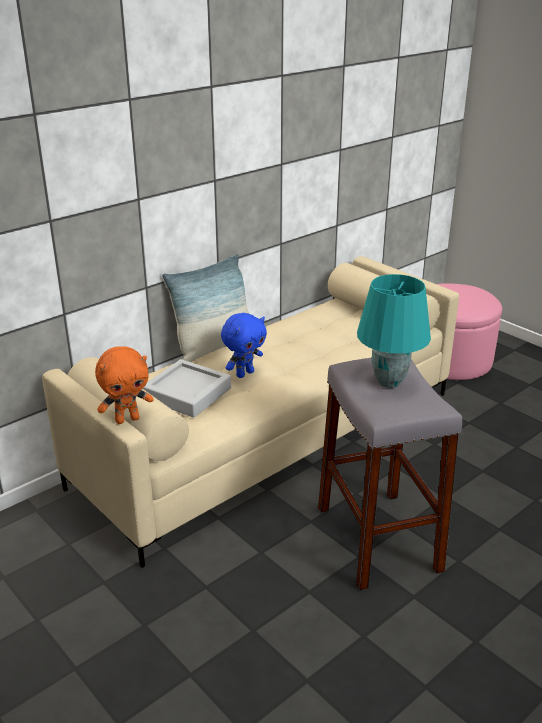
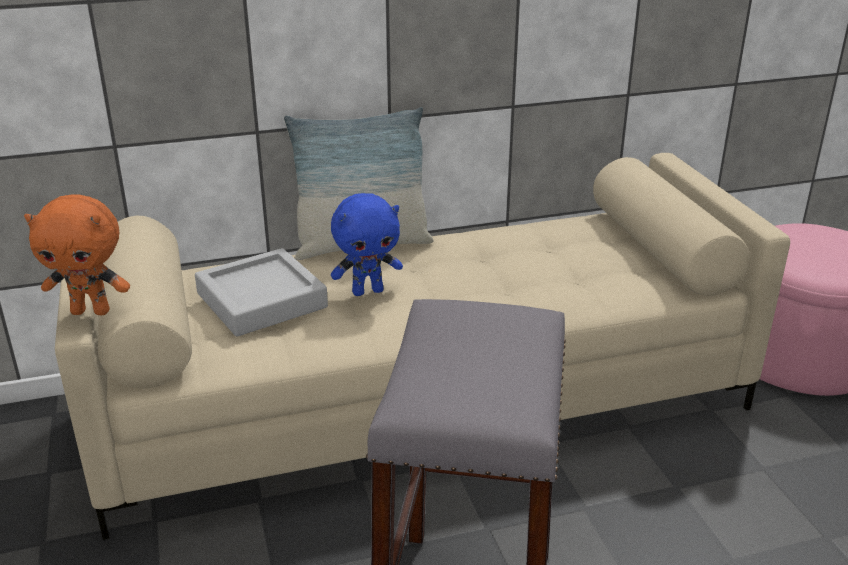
camera: 25 degrees right, 0 degrees up
turquoise table lamp [357,274,431,388] -> none

